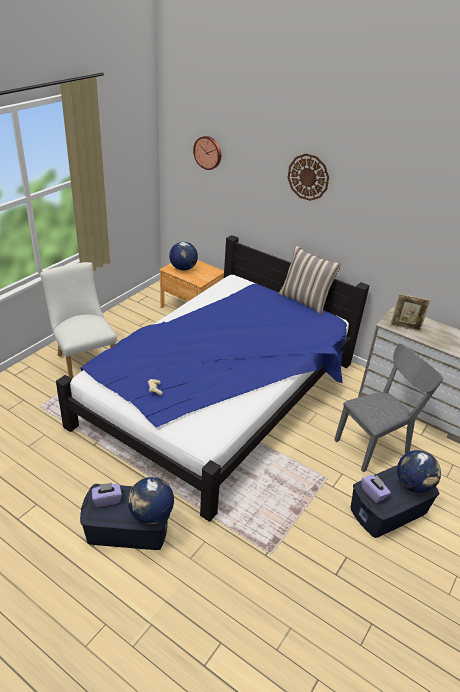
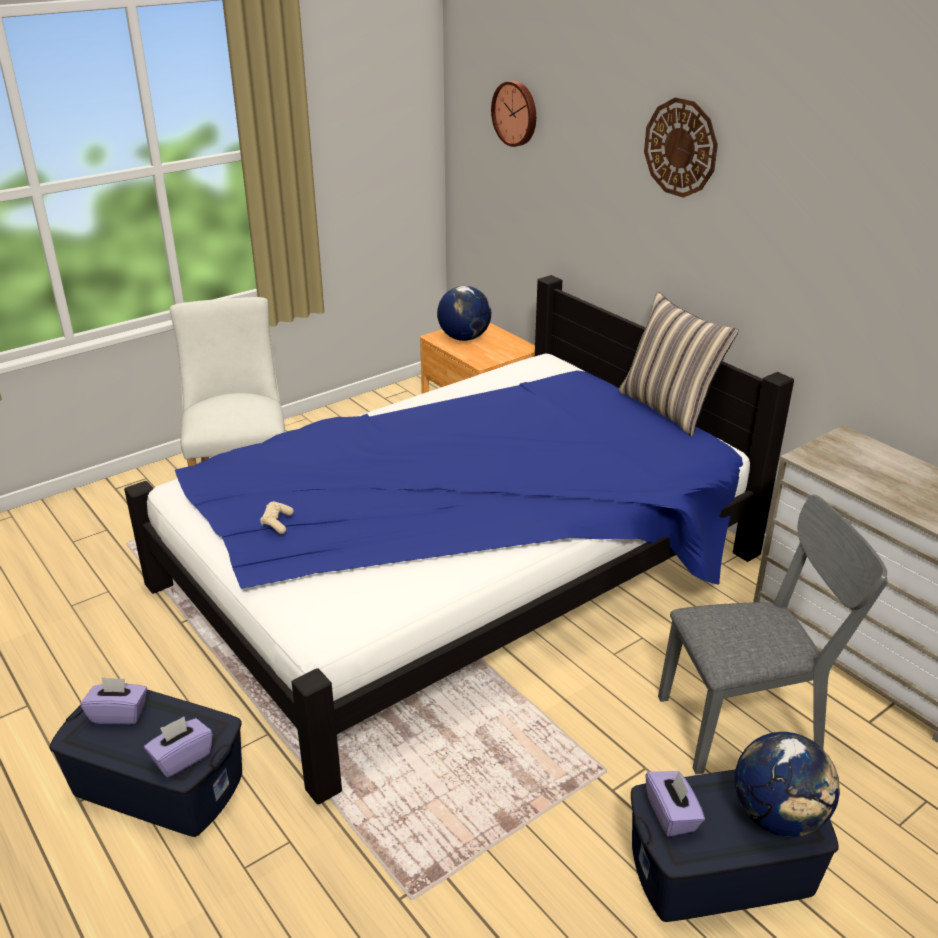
camera: 20 degrees right, 5 degrees down
globe [128,477,174,525] -> purple tissue box [144,717,213,778]
picture frame [390,294,431,331] -> none

